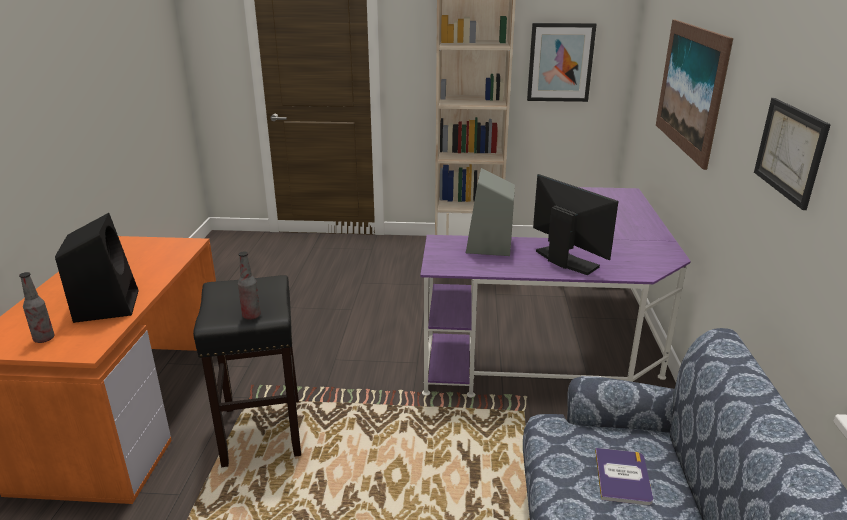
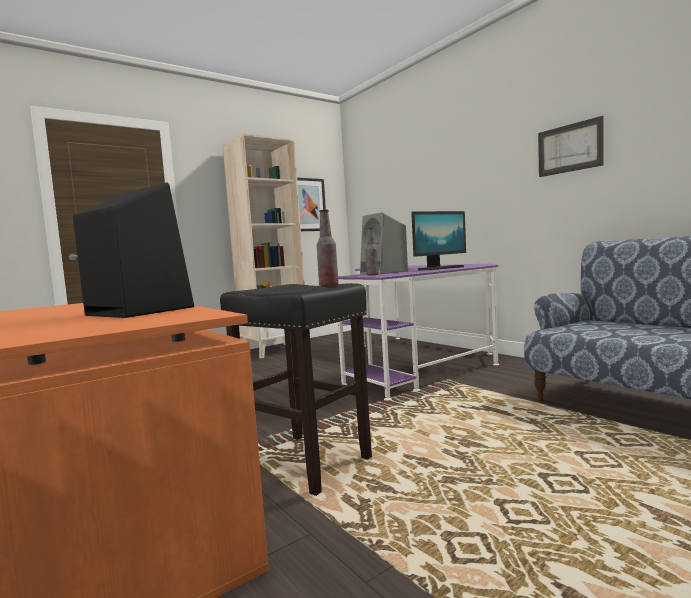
camera: 40 degrees left, 20 degrees down
bottle [19,272,54,343] -> bottle moved to [365,228,379,275]
monitor [533,174,619,275] -> monitor turned 135 degrees clockwise [411,211,466,270]
book [595,448,653,505] -> none
picture [656,20,733,170] -> none

